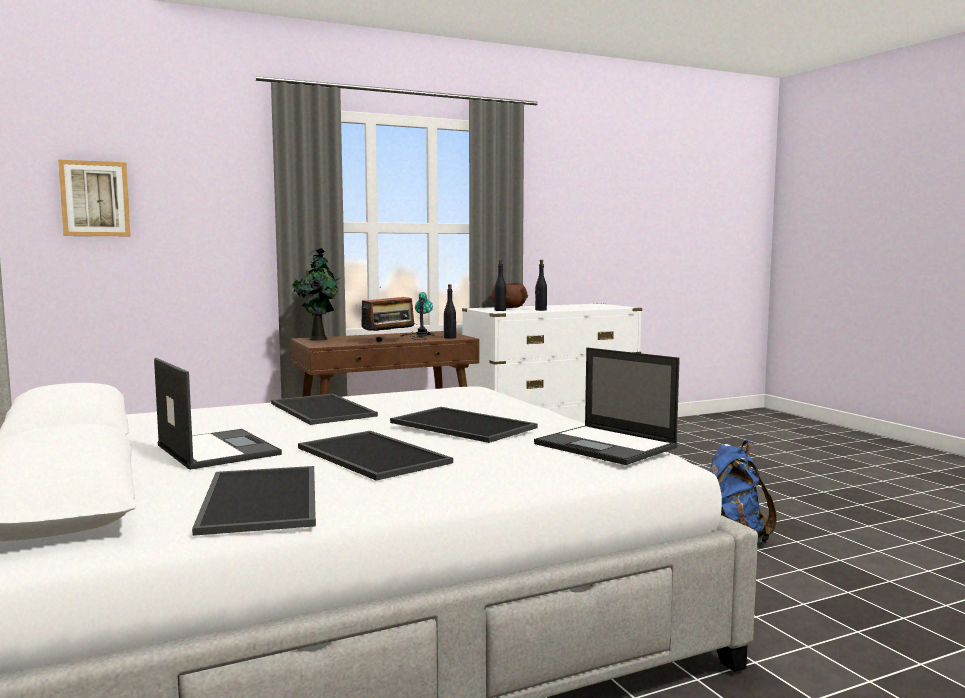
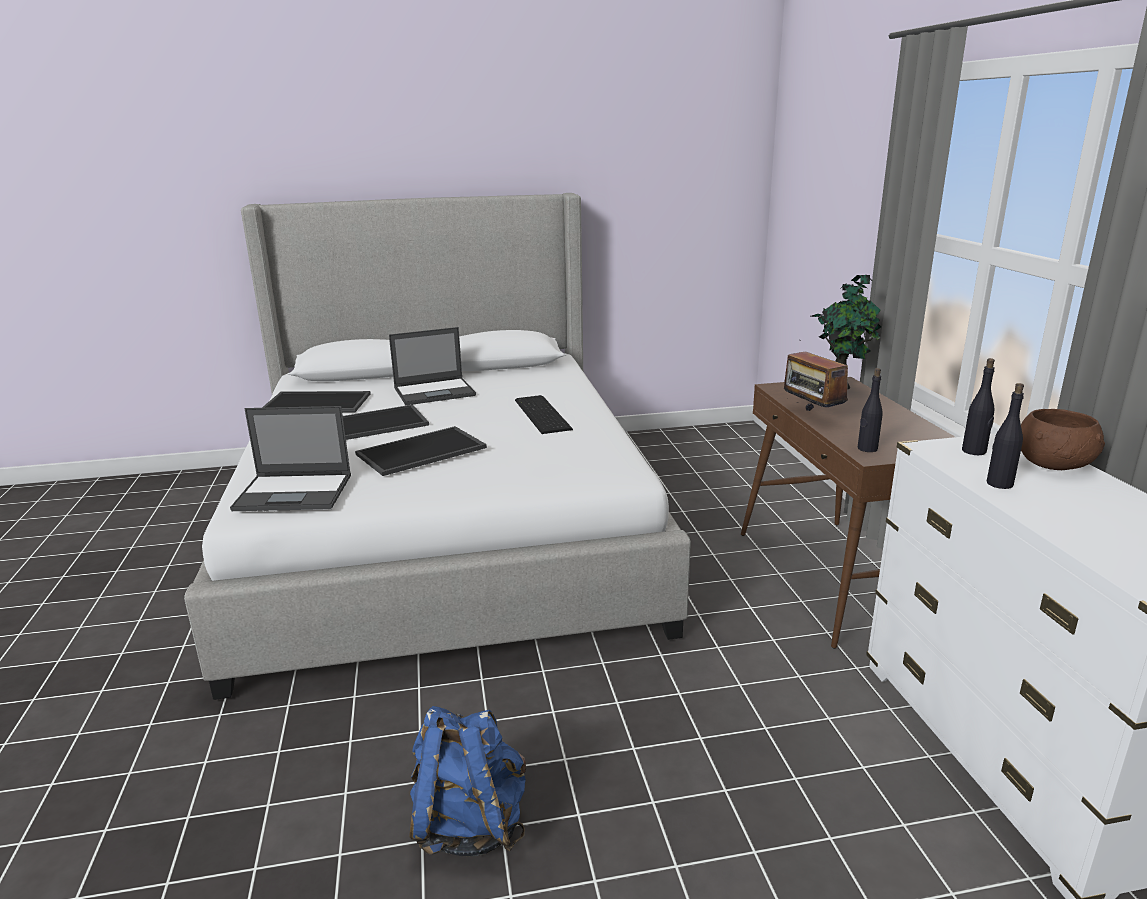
camera: 105 degrees right, 15 degrees up
picture [58,160,131,236] -> none
tray [271,394,378,425] -> keyboard [515,395,573,434]
table lamp [401,292,434,340] -> none
laptop [534,347,680,465] -> laptop turned 150 degrees counterclockwise [230,406,351,511]

